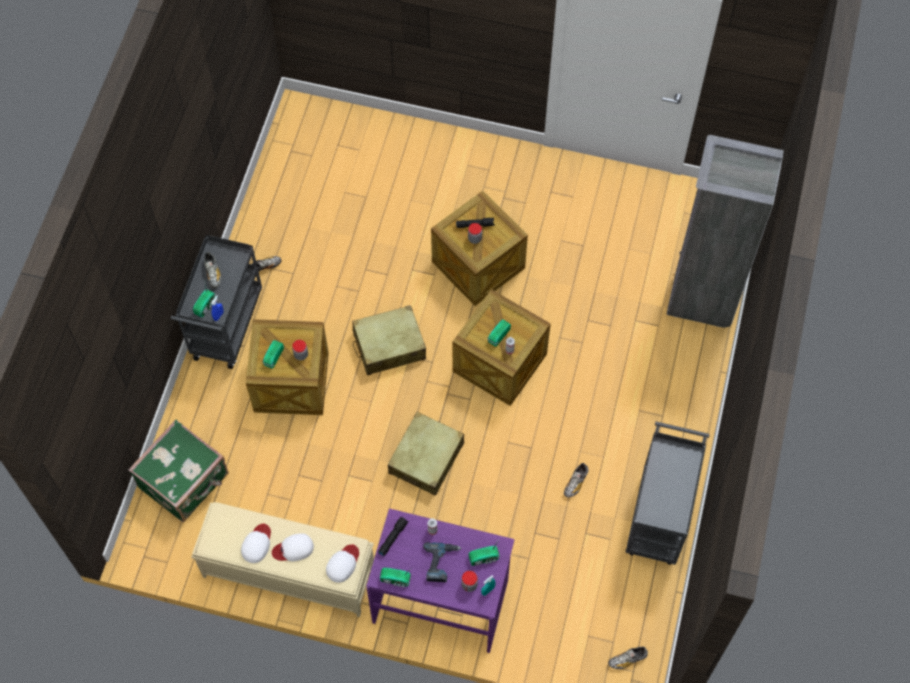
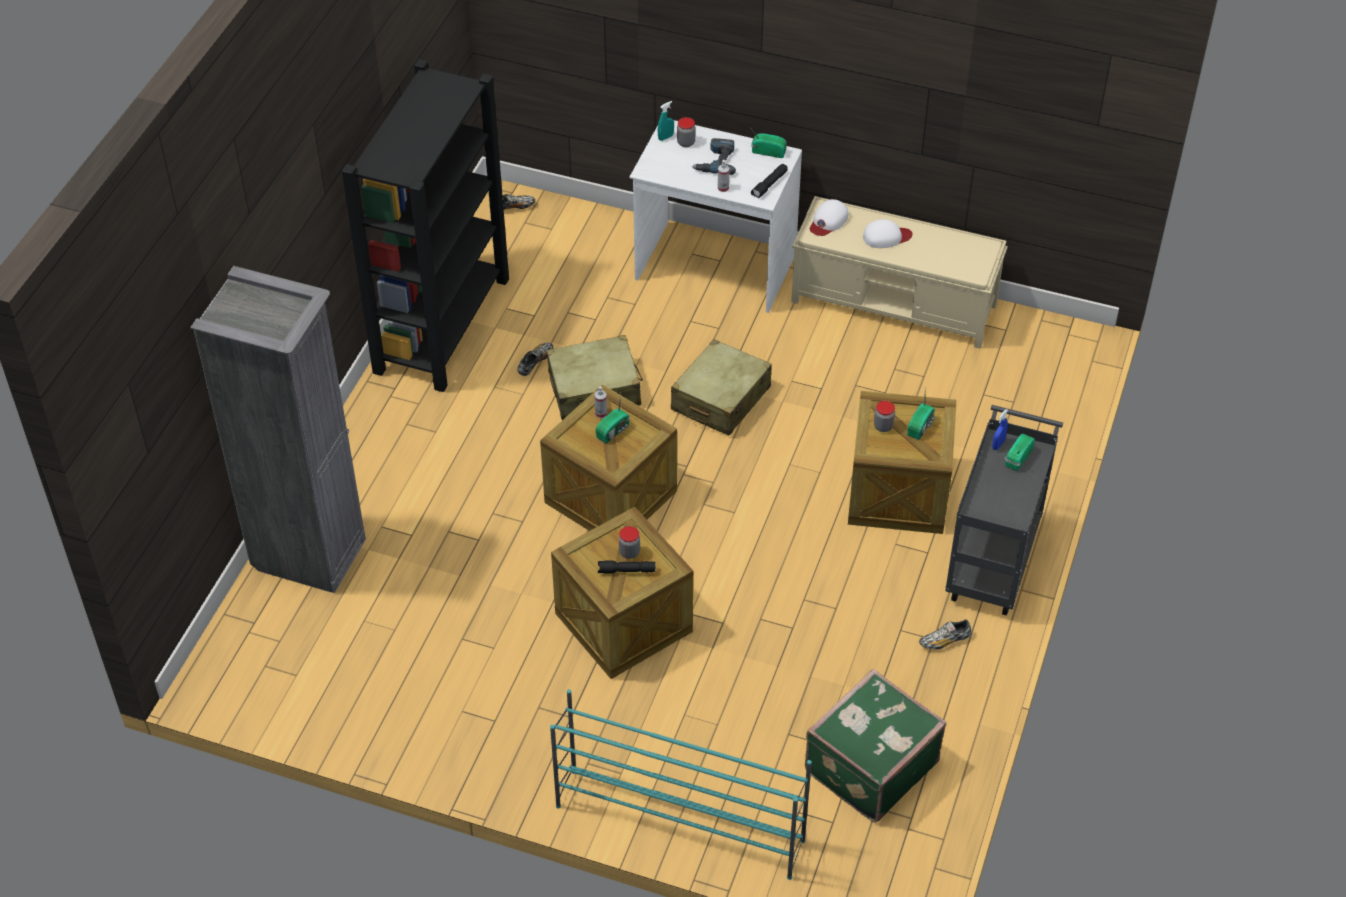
camera: 175 degrees left, 15 degrees down
green suitcase [128,420,229,522] -> green suitcase moved to [805,669,946,823]
shoe [204,252,221,288] -> none
white cap [241,524,271,563] -> none
beige suitcase [352,305,426,375] -> beige suitcase moved to [547,335,643,420]
purple desk [366,508,515,653] -> white desk [630,120,802,313]
radio [469,540,500,566] -> none
grey cart [626,422,710,565] -> black bookcase [342,59,509,392]
none -> turquoise shoe rack [550,689,812,880]

